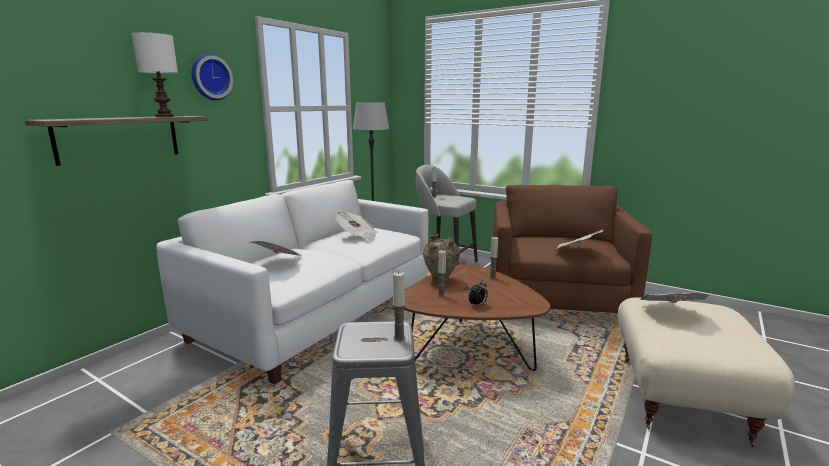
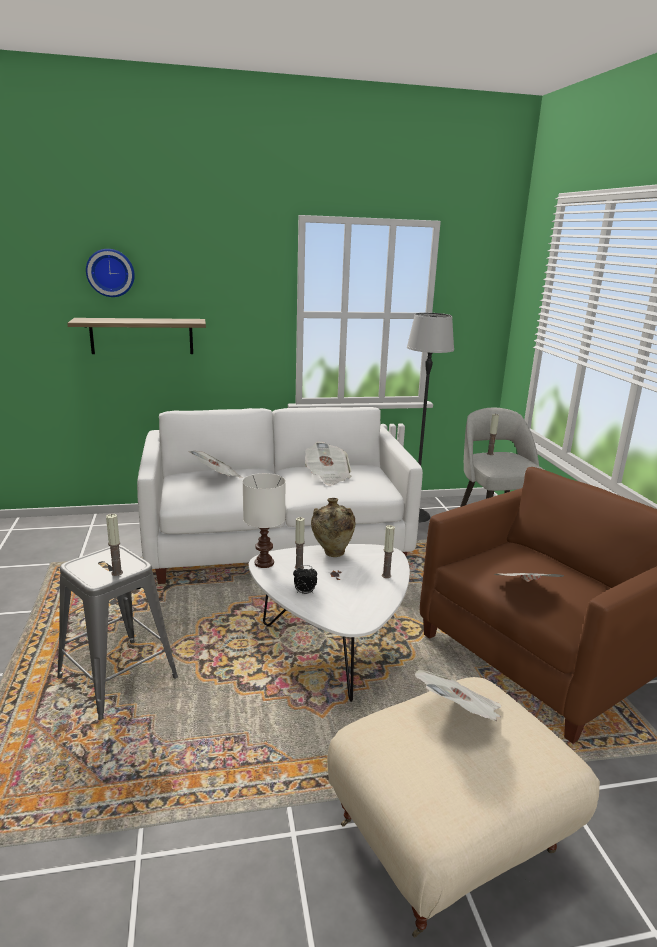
camera: 45 degrees right, 5 degrees up
white table lamp [132,32,178,117] -> white table lamp moved to [243,473,286,568]
wall clock [191,53,233,101] -> wall clock moved to [86,249,135,297]
brown coffee table [404,264,550,371] -> white coffee table [249,544,410,702]

